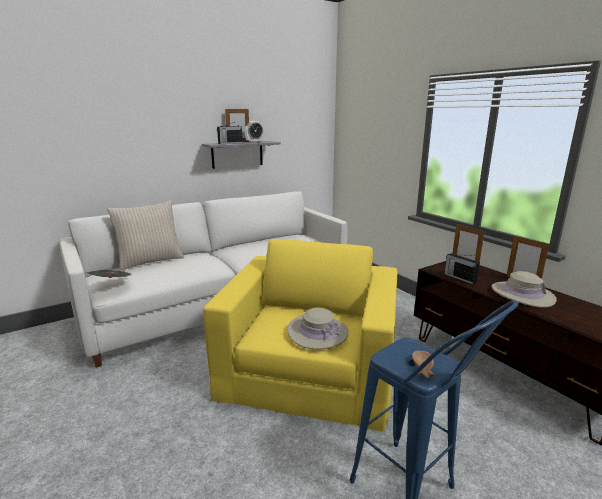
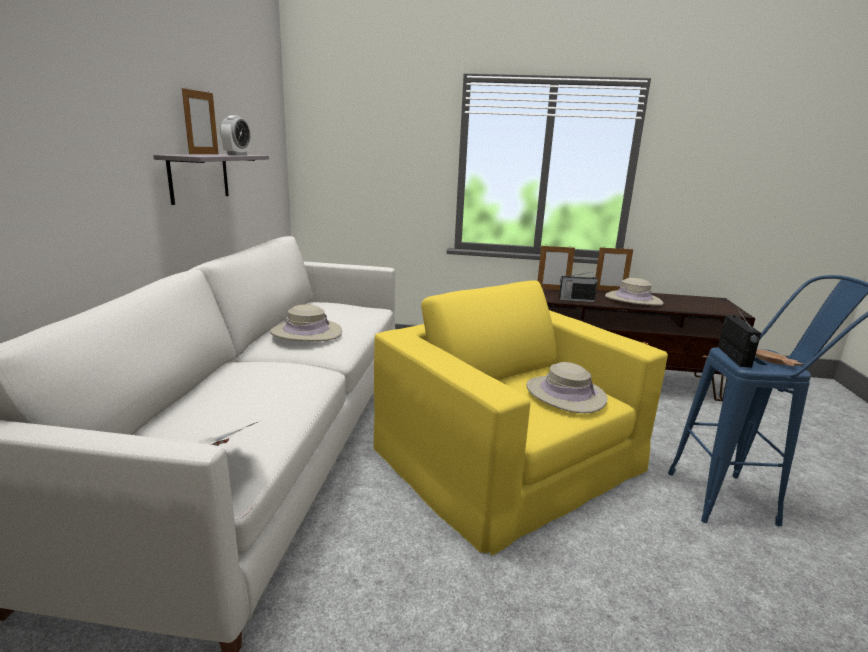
camera: 50 degrees left, 0 degrees up
beige pillow [107,200,184,271] -> none
radio [217,122,243,144] -> radio moved to [718,310,761,368]
none -> beige hat [270,305,342,341]

